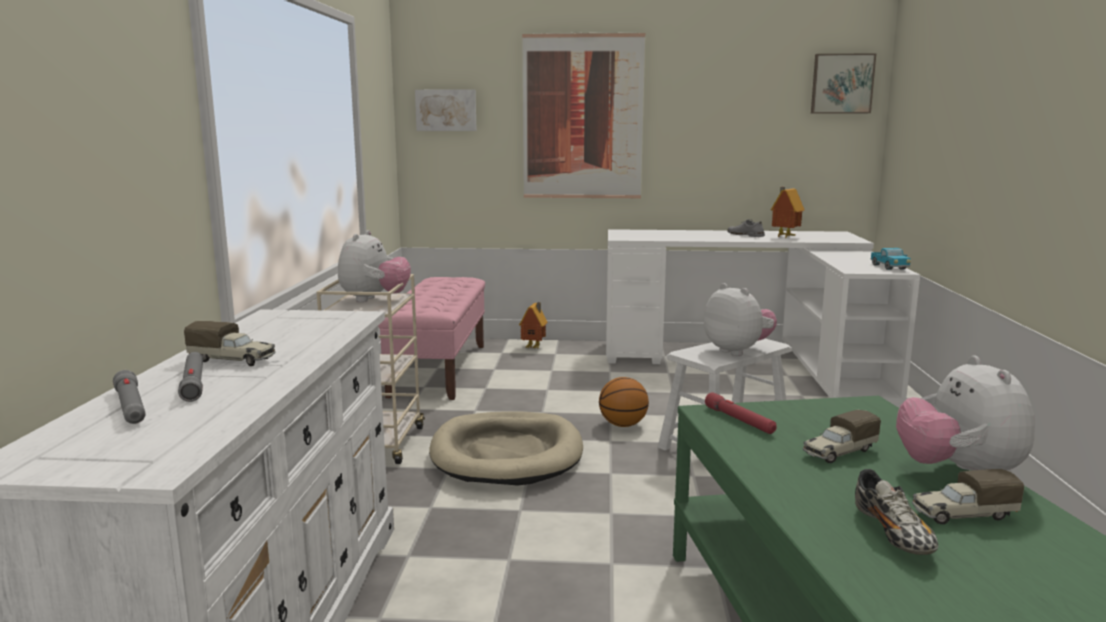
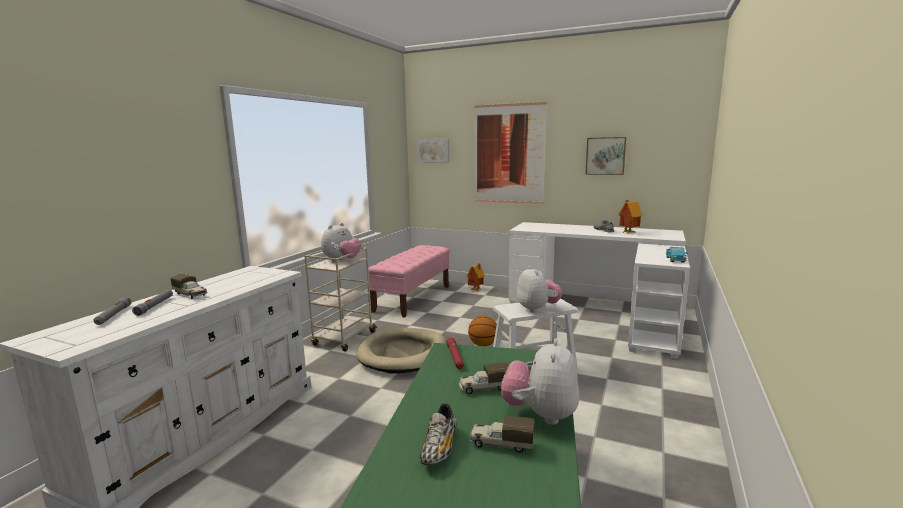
camera: 20 degrees right, 0 degrees up
picture [811,53,876,113] -> picture moved to [585,137,626,175]

